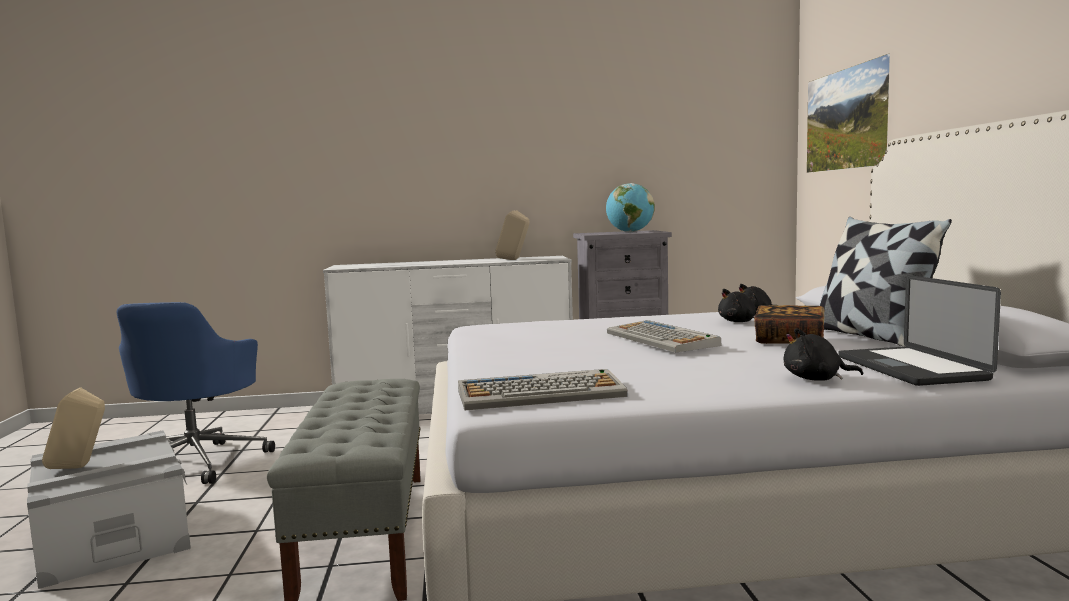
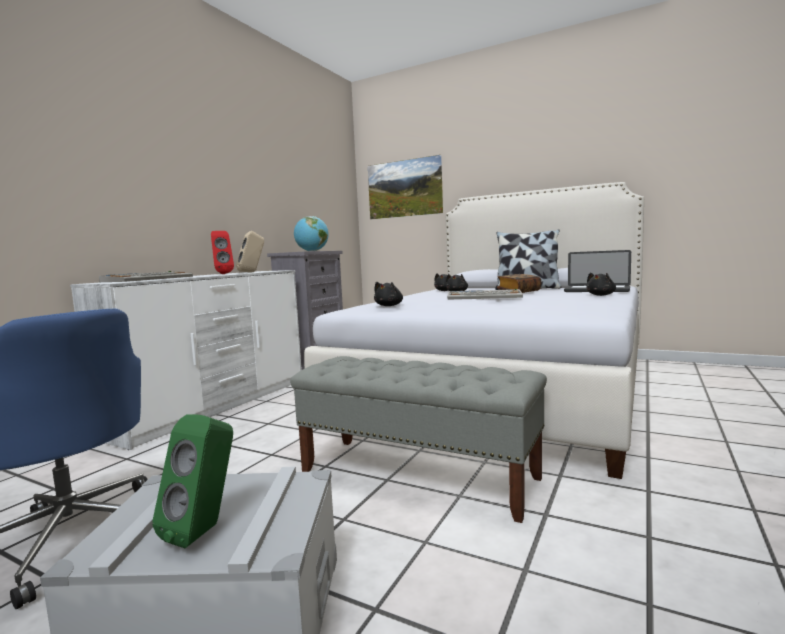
camera: 55 degrees left, 0 degrees up
beige speaker [42,387,105,469] -> green speaker [152,414,233,548]
keyboard [458,369,628,410] -> keyboard moved to [99,271,193,282]
none -> red speaker [211,231,234,274]
none -> black plush toy [374,282,403,306]

